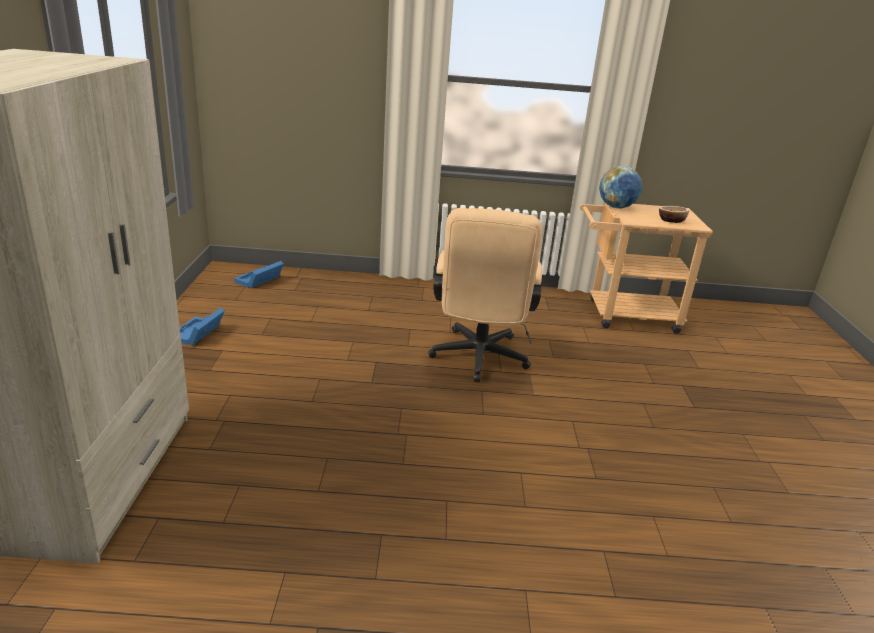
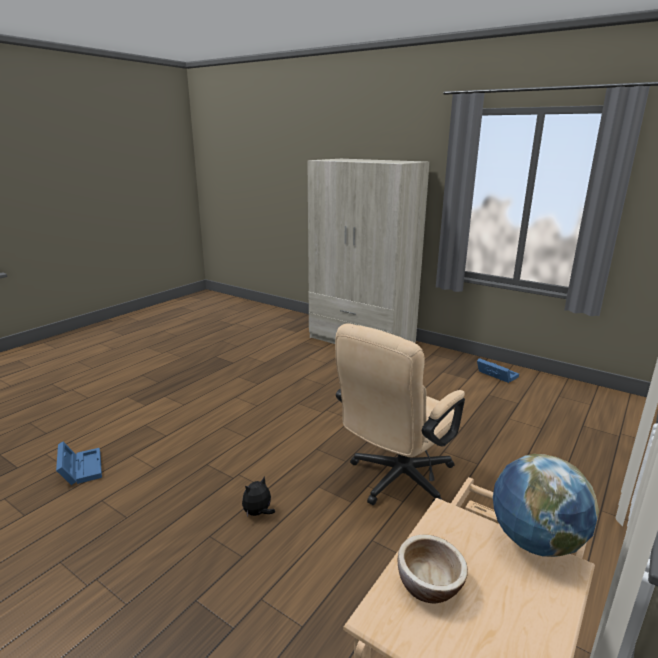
camera: 125 degrees right, 5 degrees down
blue storage box [234,261,284,288] -> blue storage box moved to [56,442,102,485]
beige office chair [428,208,542,382] -> beige office chair turned 90 degrees counterclockwise [335,323,465,505]
none -> plush toy [242,476,275,517]

